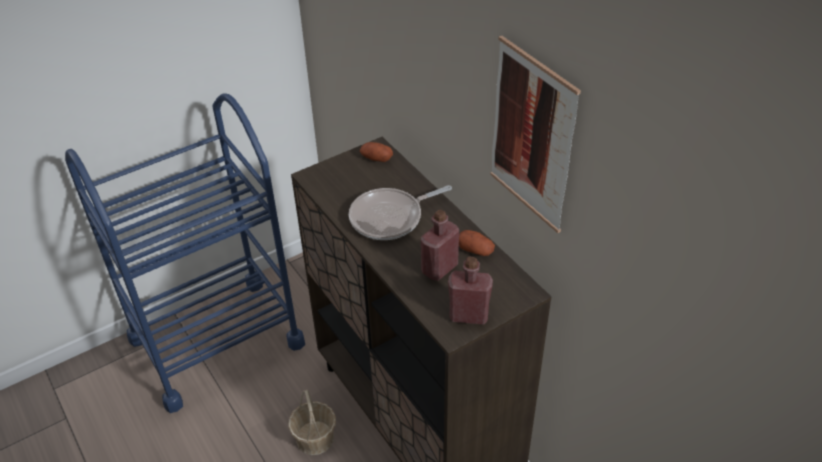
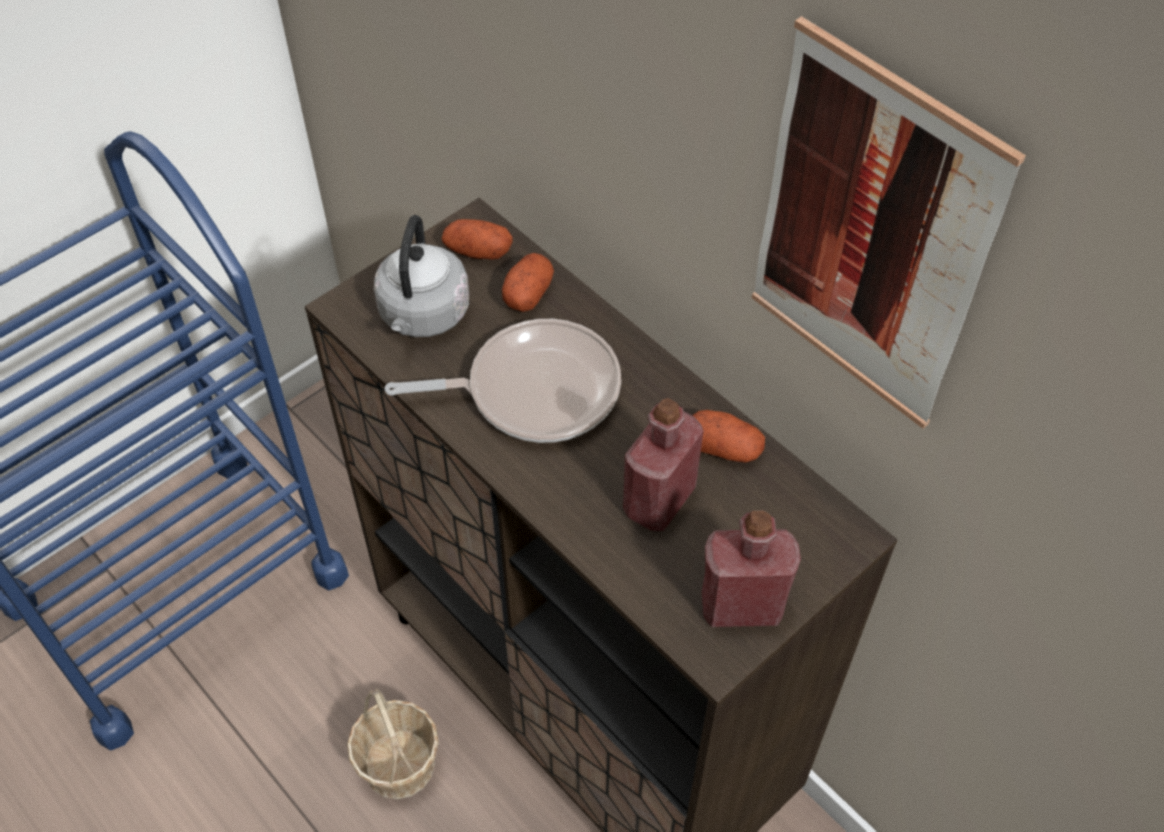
camera: 10 degrees left, 10 degrees up
frying pan [349,185,452,240] -> frying pan turned 150 degrees counterclockwise [385,319,621,443]
none -> grey kettle [374,215,469,337]
none -> potato [502,253,554,312]

